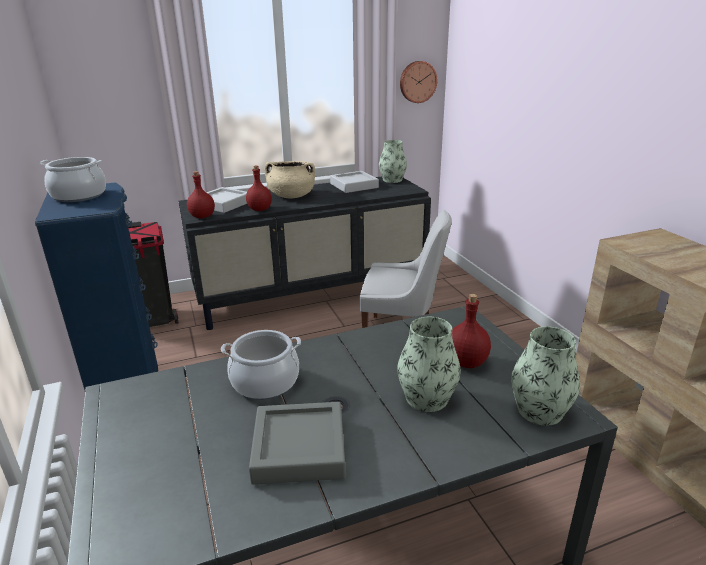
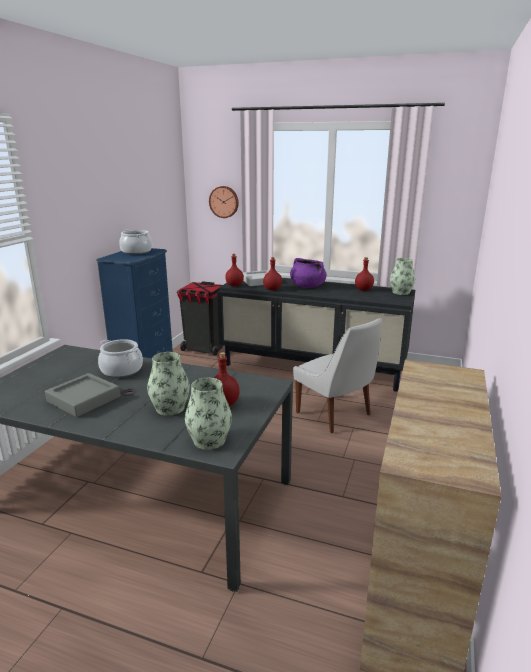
camera: 40 degrees right, 5 degrees down
beige cooking pot [265,161,315,198] -> purple cooking pot [290,258,327,288]
grey tray [330,171,379,193] -> red bottle [355,257,374,291]
wall clock [400,61,437,103] -> wall clock moved to [209,186,239,218]

